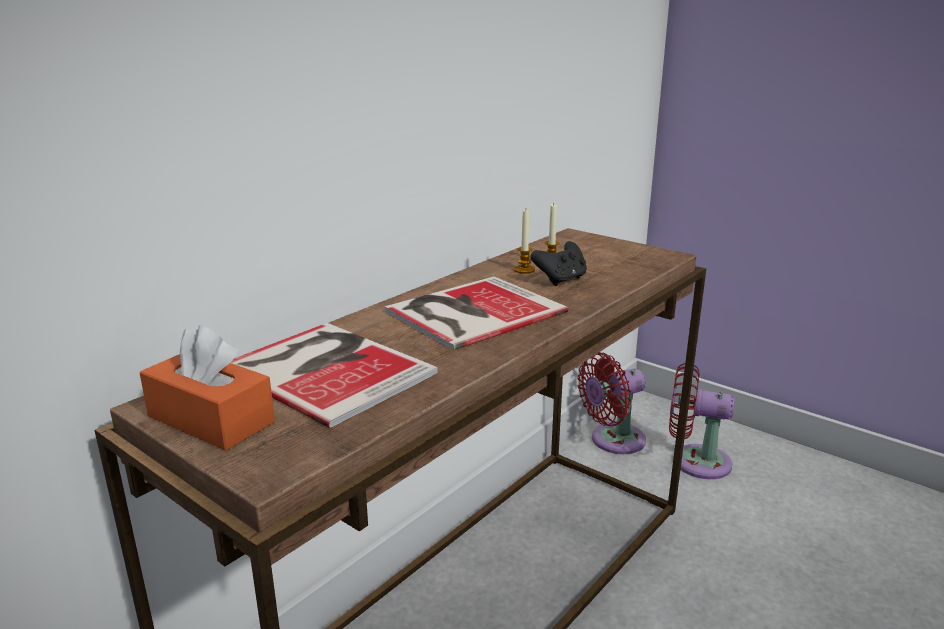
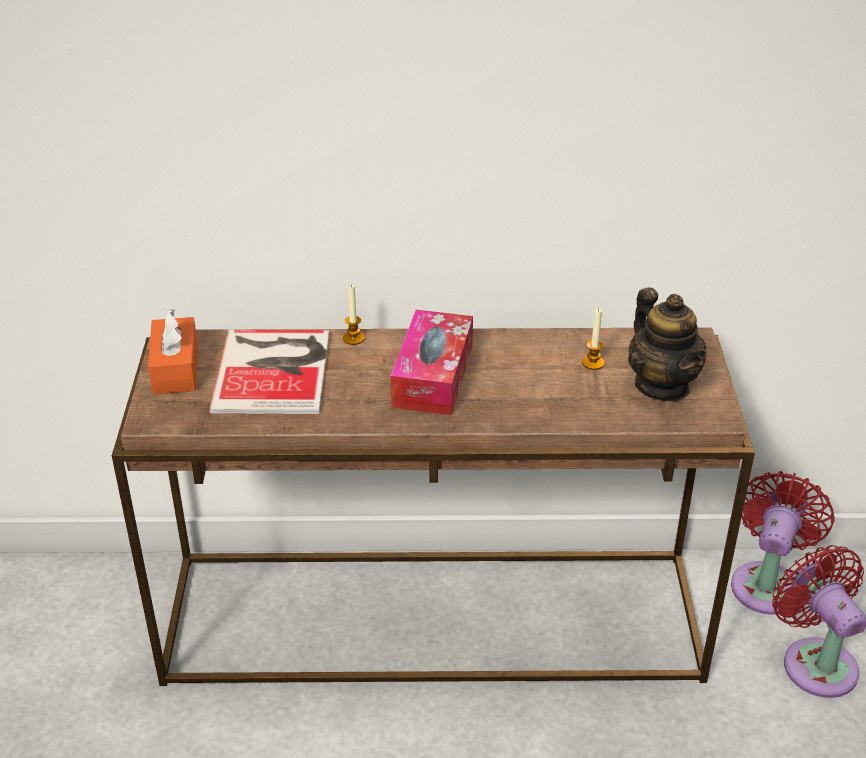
camera: 50 degrees right, 15 degrees up
book [384,277,568,350] -> tissue box [391,310,473,415]
candle [514,210,535,274] -> candle moved to [343,284,365,345]
black game controller [531,241,587,286] -> none
red fan [577,352,646,454] -> red fan turned 90 degrees clockwise [731,471,835,615]
none -> teapot [628,288,707,401]

